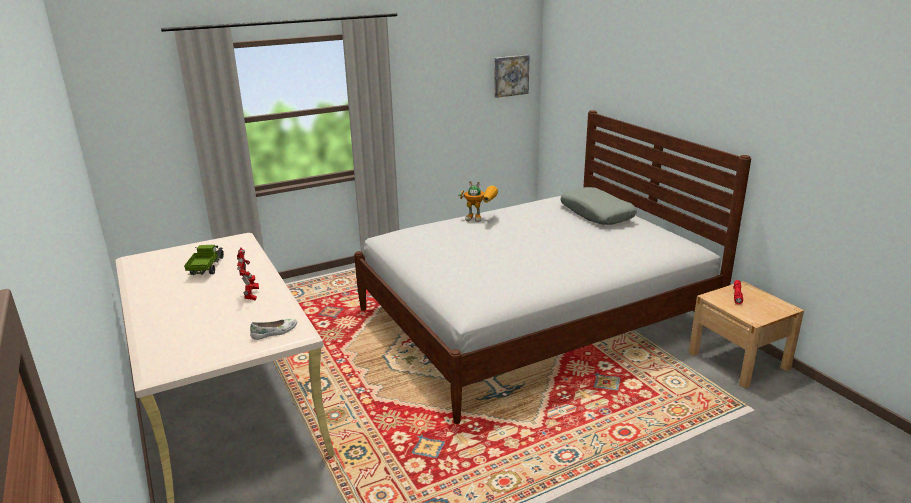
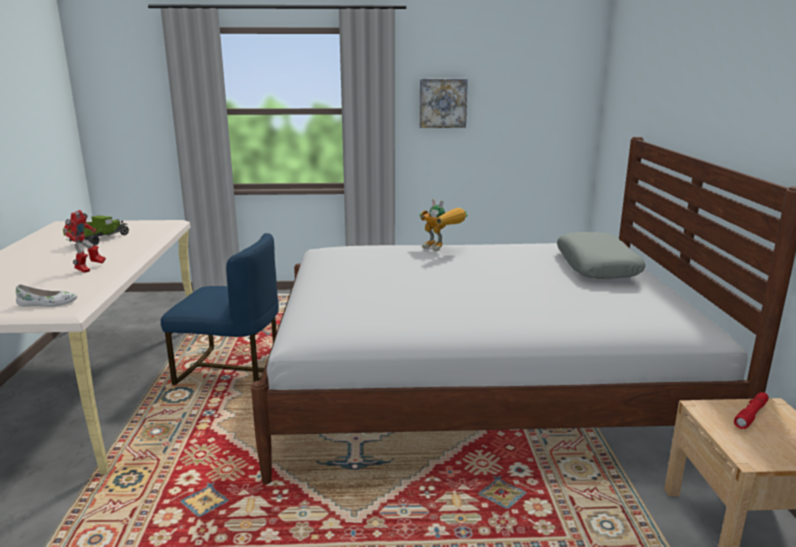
camera: 25 degrees right, 5 degrees down
picture [494,55,530,98] -> picture moved to [419,79,468,128]
none -> blue chair [161,233,279,385]

